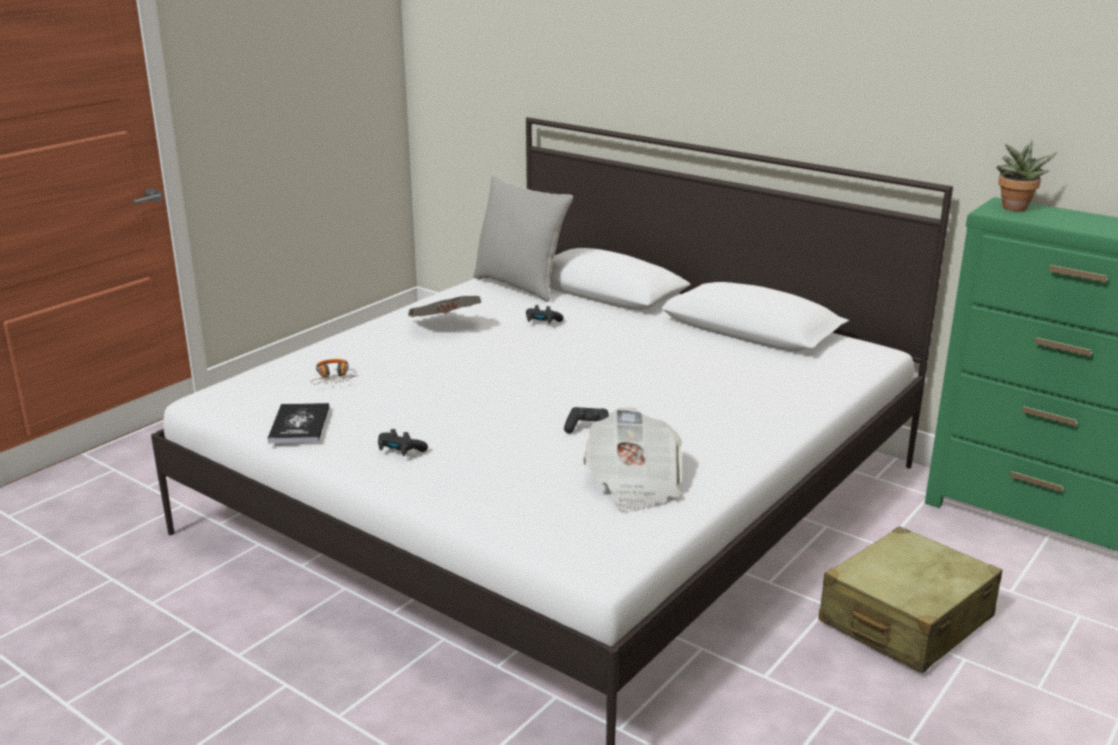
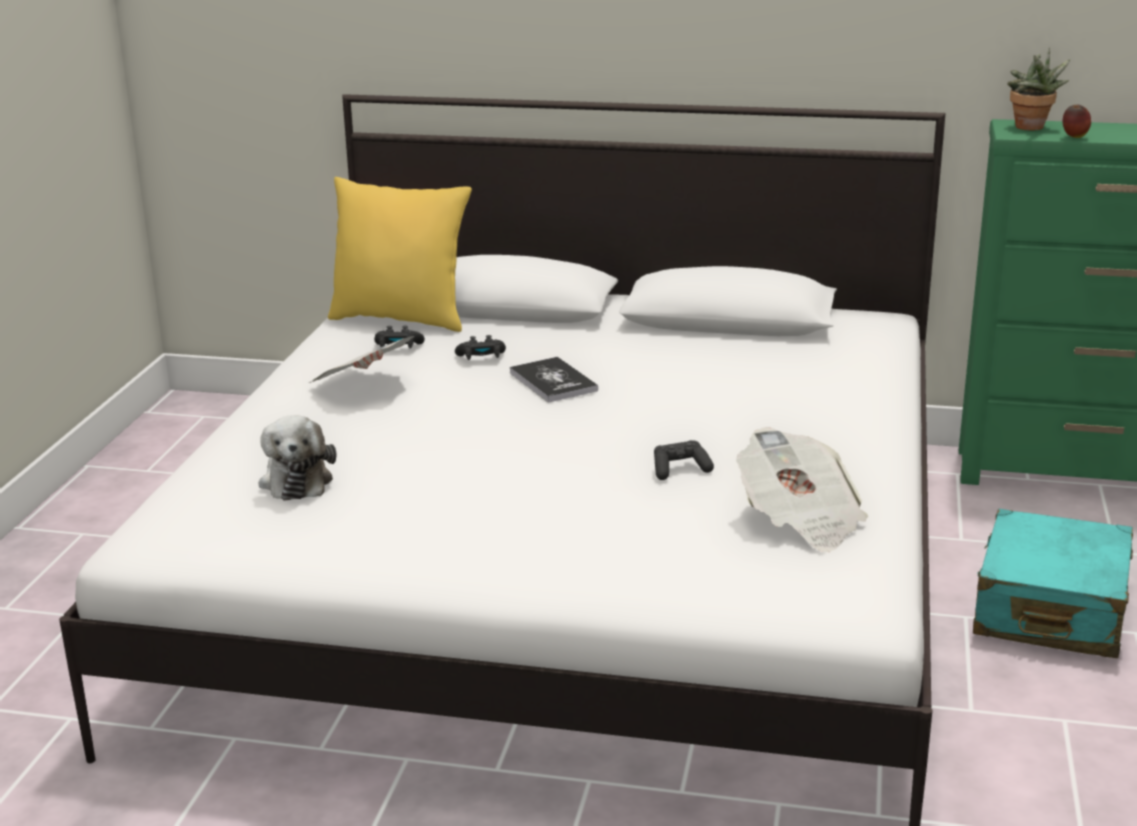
camera: 25 degrees left, 0 degrees up
book [267,403,329,444] -> book moved to [510,357,598,403]
headphones [310,359,356,384] -> plush toy [259,415,336,500]
black game controller [378,429,428,456] -> black game controller moved to [374,325,425,349]
grey pillow [473,175,573,302] -> yellow pillow [328,177,472,332]
beige suitcase [818,526,1002,673] -> turquoise suitcase [973,509,1133,658]
none -> apple [1063,105,1091,138]

